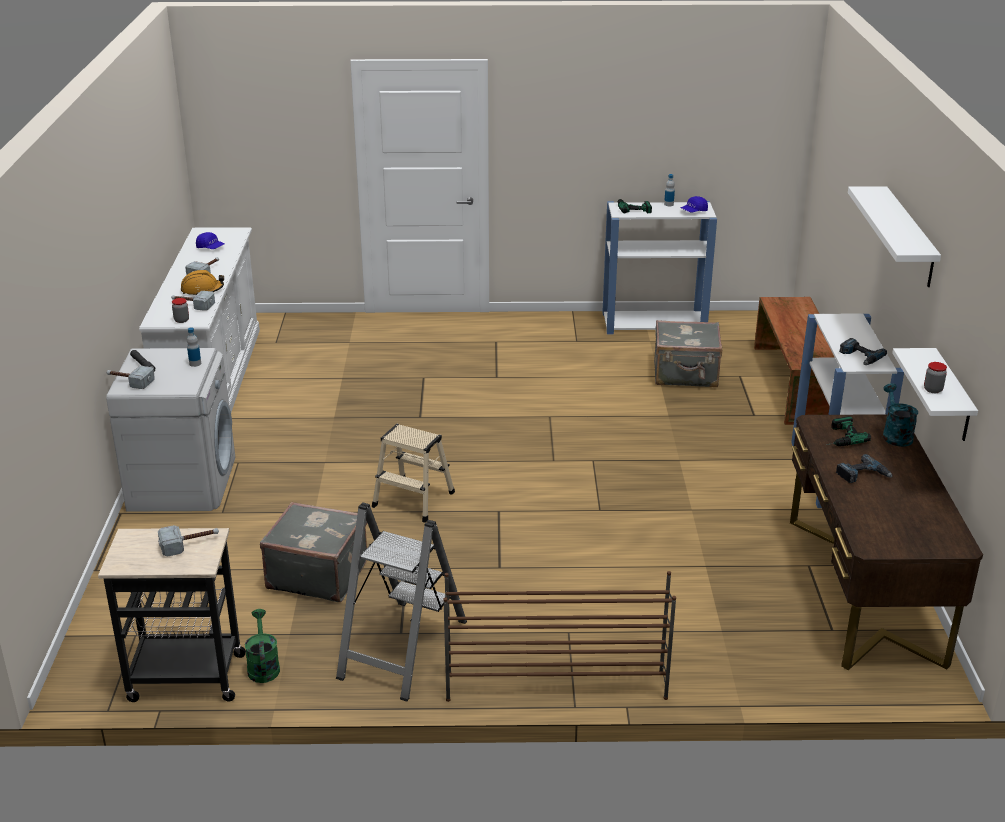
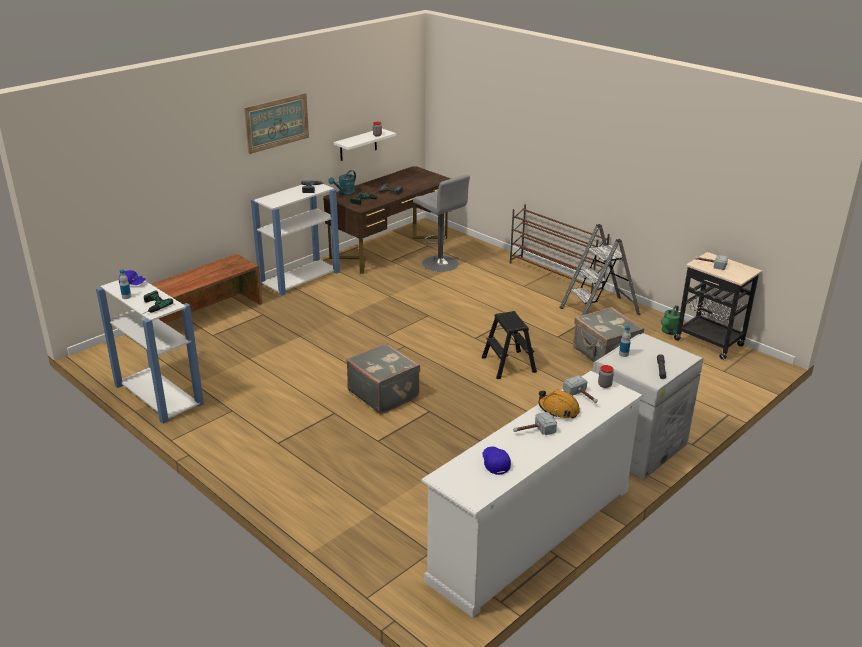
camera: 135 degrees left, 0 degrees up
hammer [107,366,155,389] -> none
beige step ladder [372,424,455,523] -> black step ladder [482,311,537,379]
grey suitcase [654,320,722,387] -> grey suitcase moved to [347,343,420,414]
white shelf [848,186,941,287] -> picture [244,93,309,154]
none -> grey stool [413,174,470,272]

